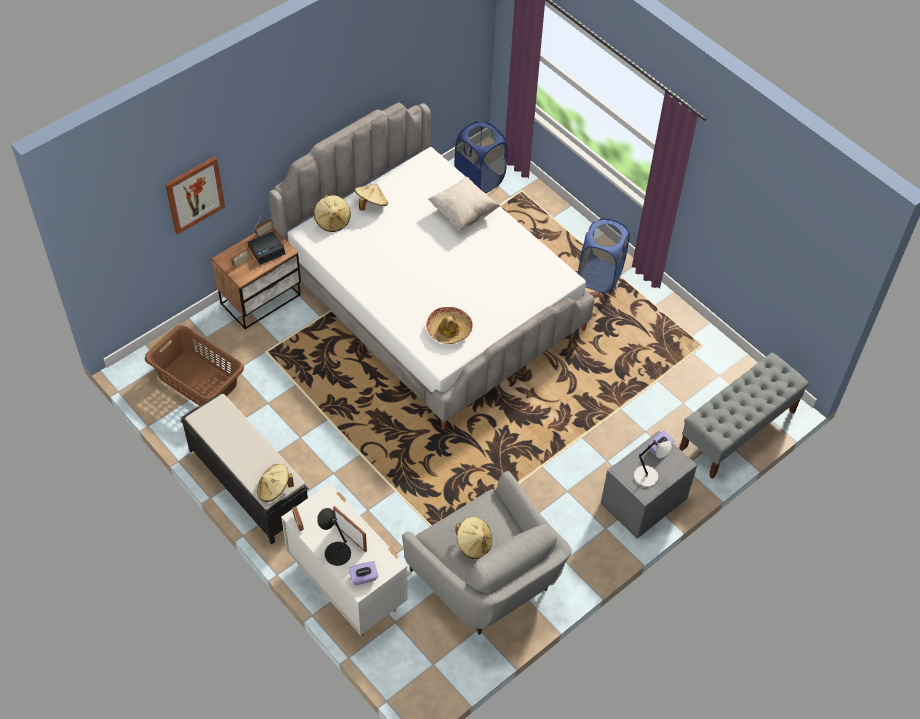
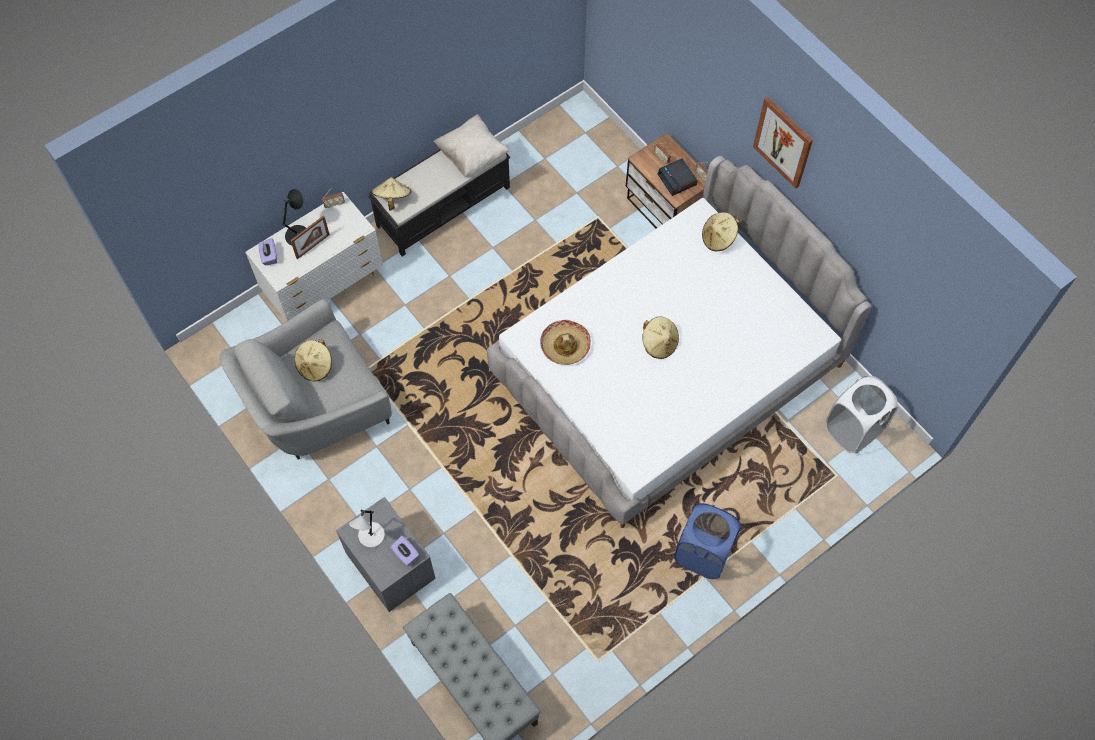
camera: 95 degrees right, 10 degrees up
brown laundry basket [145,325,244,406] -> none
picture [165,156,225,235] -> picture moved to [753,97,813,189]
beige hat [354,184,388,211] -> beige hat moved to [642,317,679,359]
beige pillow [428,177,500,231] -> beige pillow moved to [433,114,509,178]
blue laundry basket [455,121,508,193] -> white laundry basket [825,376,898,453]

